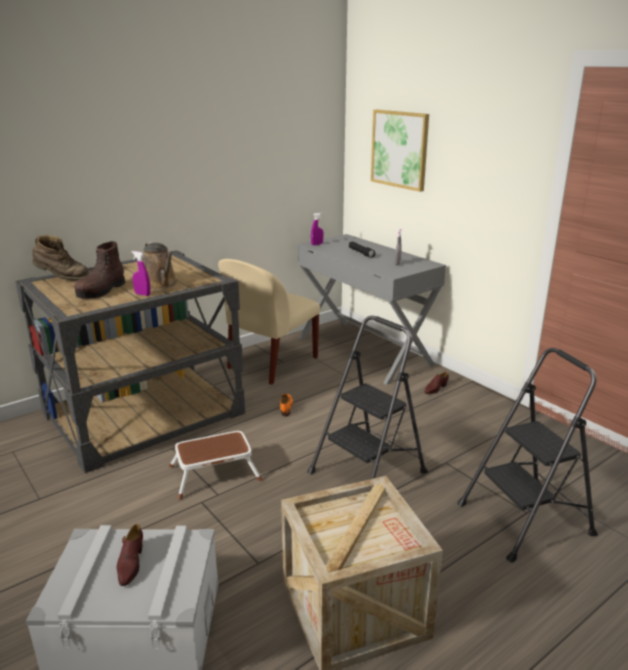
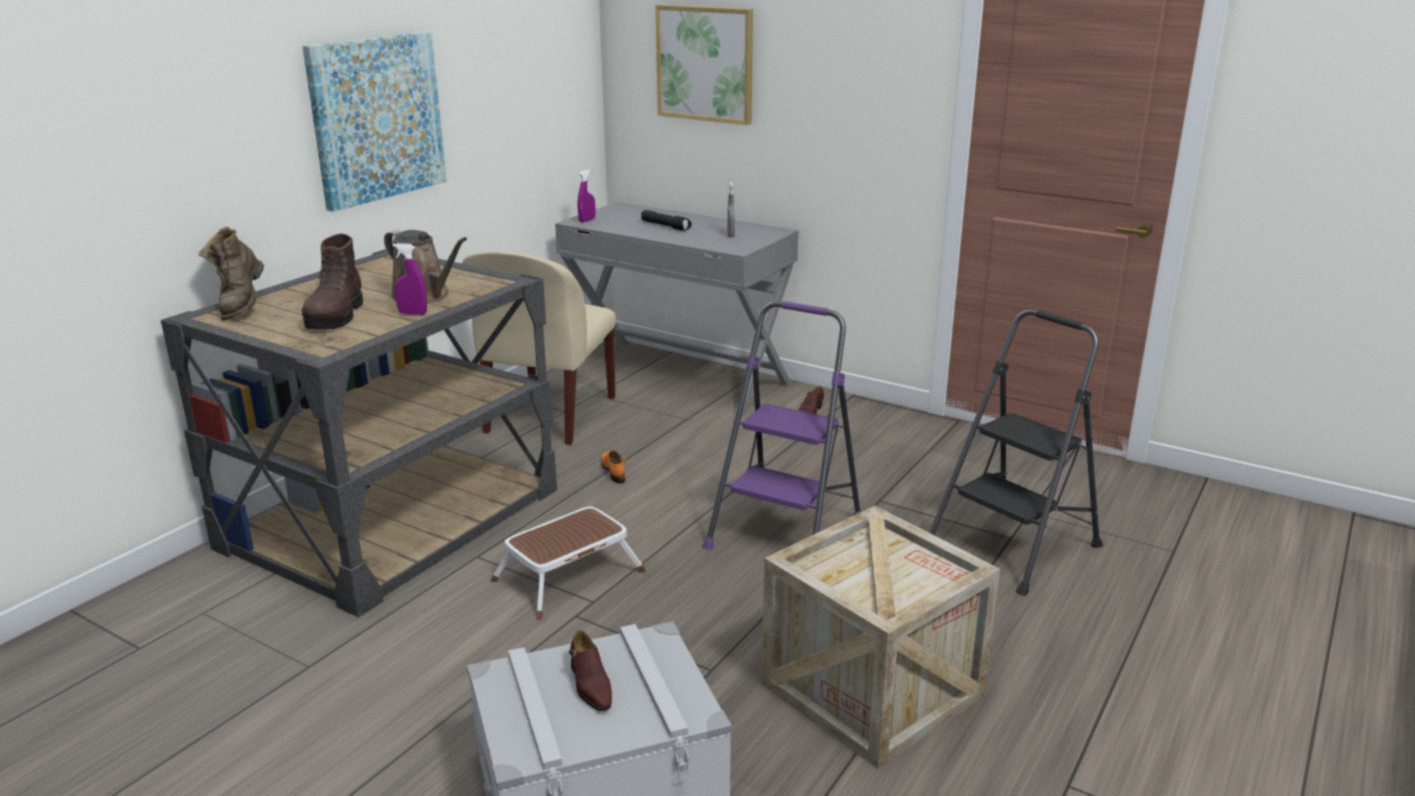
camera: 20 degrees left, 0 degrees up
brown boot [32,235,89,281] -> brown boot turned 105 degrees clockwise [199,227,264,321]
black step ladder [307,316,428,479] -> purple step ladder [702,301,862,550]
none -> picture [303,32,447,212]

